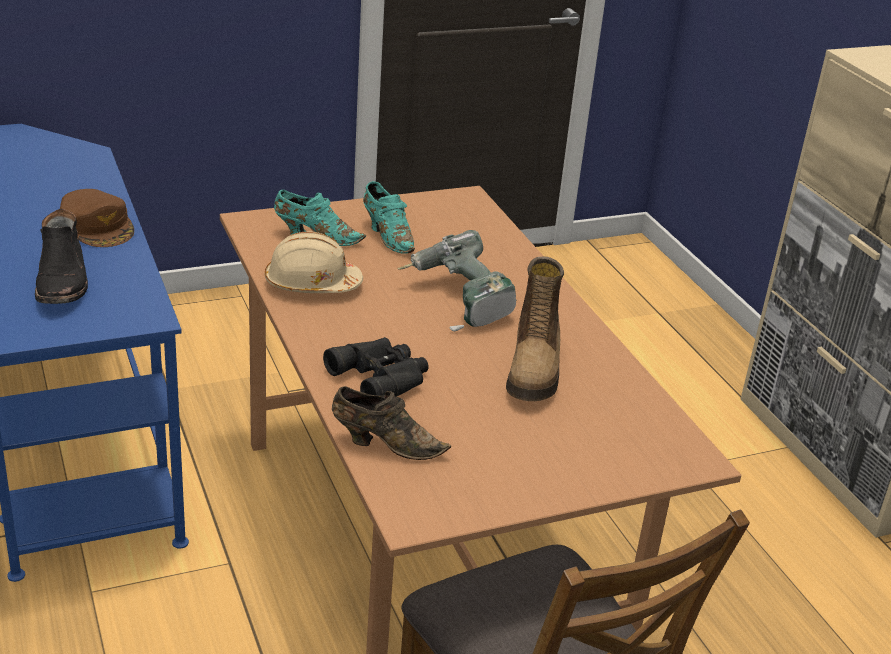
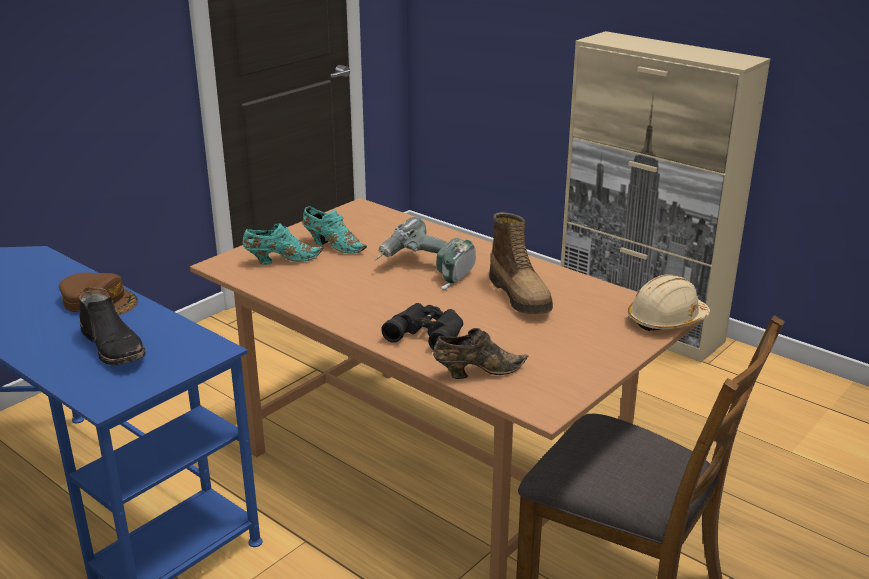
camera: 25 degrees left, 5 degrees down
beige hard hat [265,231,363,293] -> beige hard hat moved to [628,274,710,331]

